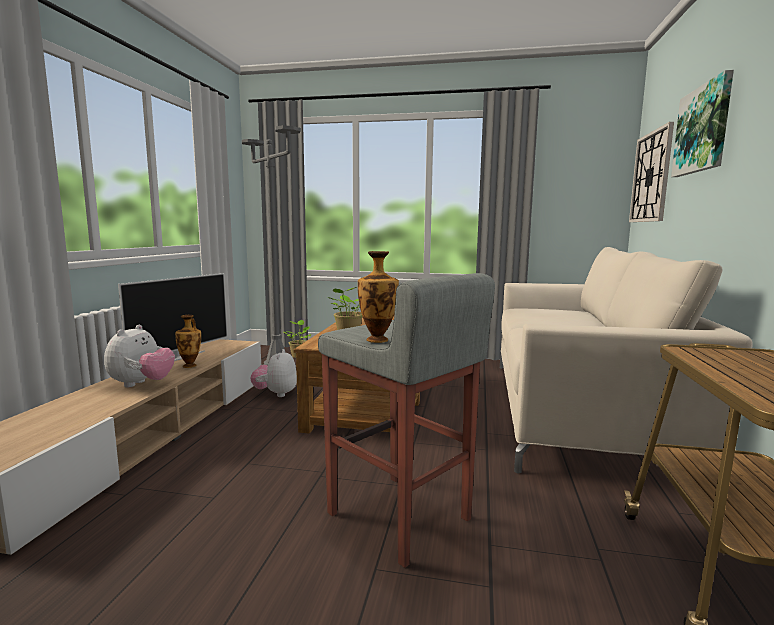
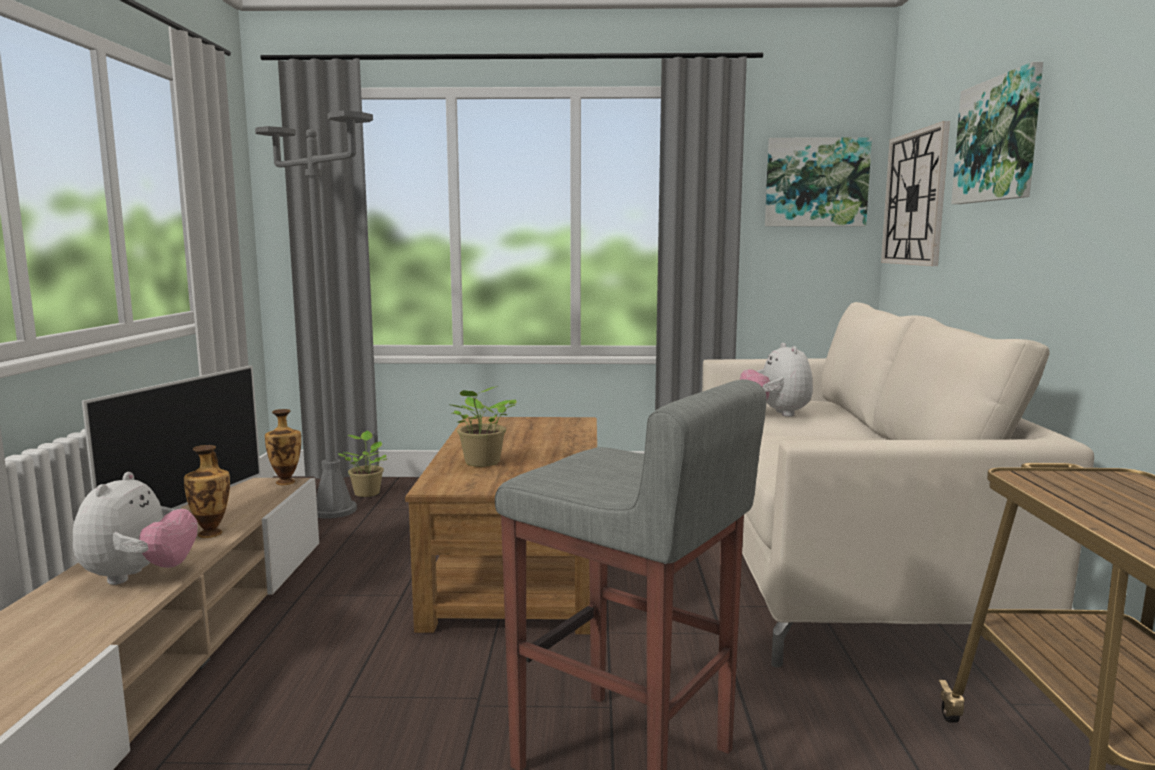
camera: 10 degrees left, 0 degrees up
plush toy [250,349,297,397] -> plush toy moved to [740,343,813,417]
vase [358,251,399,343] -> vase moved to [265,409,301,485]
none -> picture [765,137,872,226]

